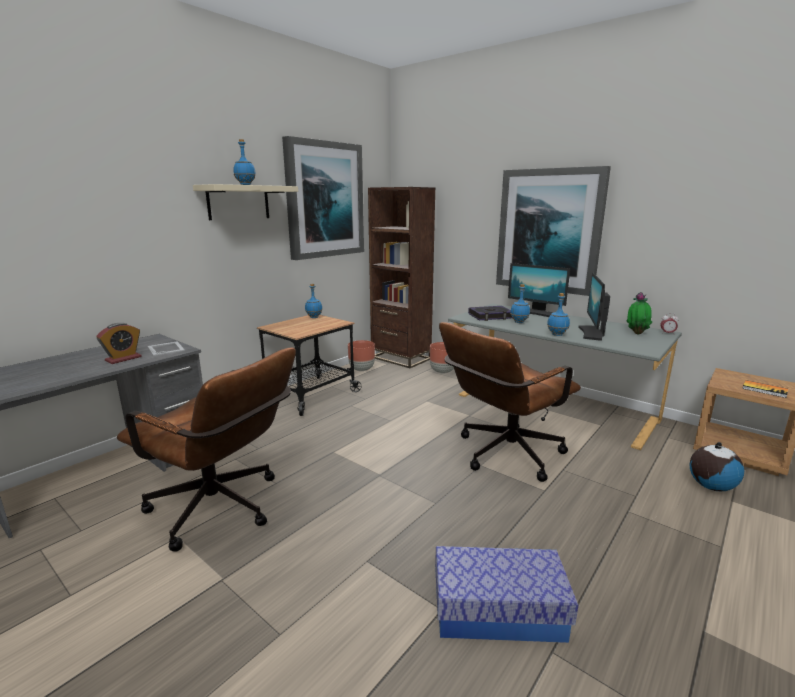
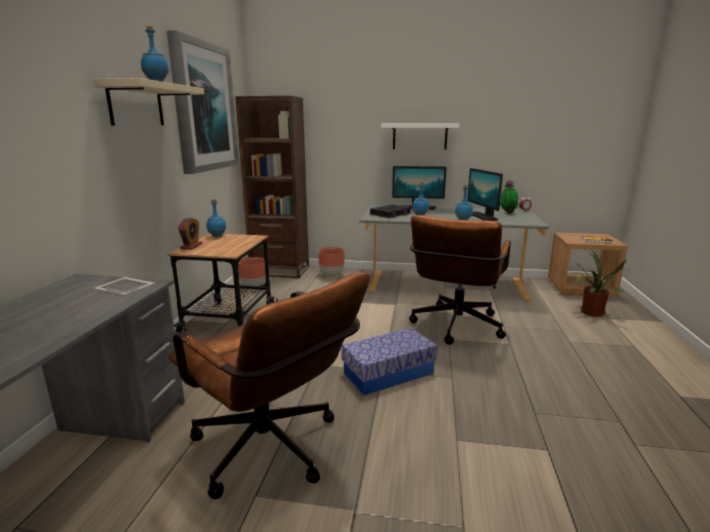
camera: 30 degrees left, 0 degrees up
alarm clock [96,323,142,364] -> alarm clock moved to [178,217,202,250]
brown office chair [117,347,296,552] -> brown office chair turned 45 degrees clockwise [168,272,370,499]
storage box [435,546,578,643] -> storage box moved to [341,328,438,395]
picture [496,166,611,296] -> white shelf [381,123,460,150]
globe [690,442,744,492] -> potted plant [571,247,632,317]

